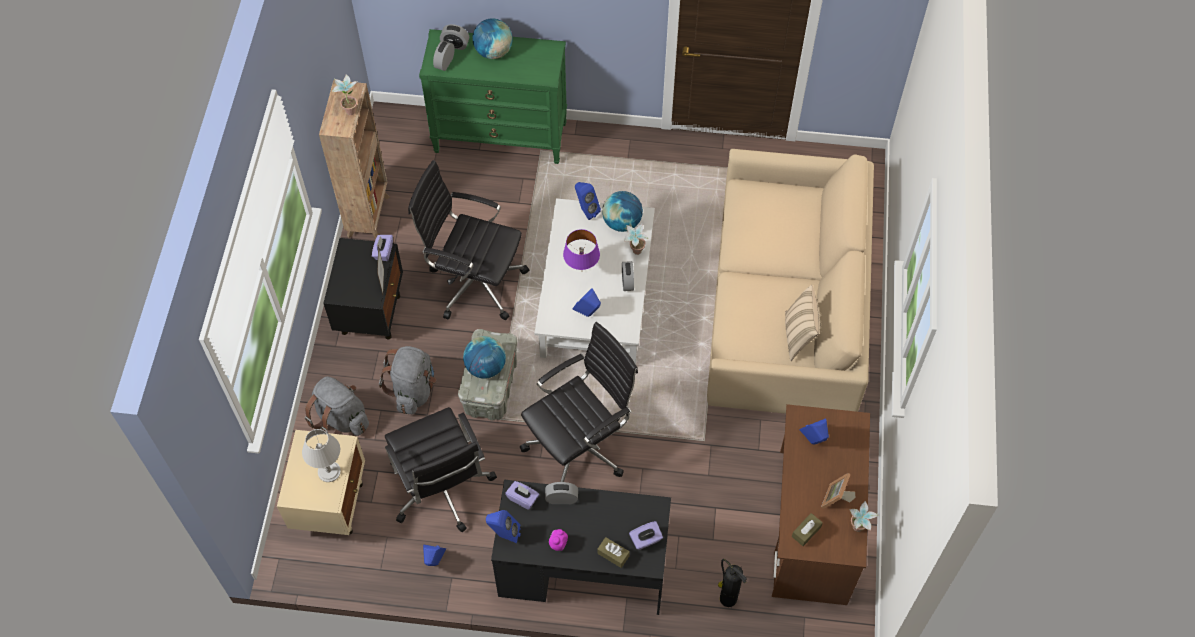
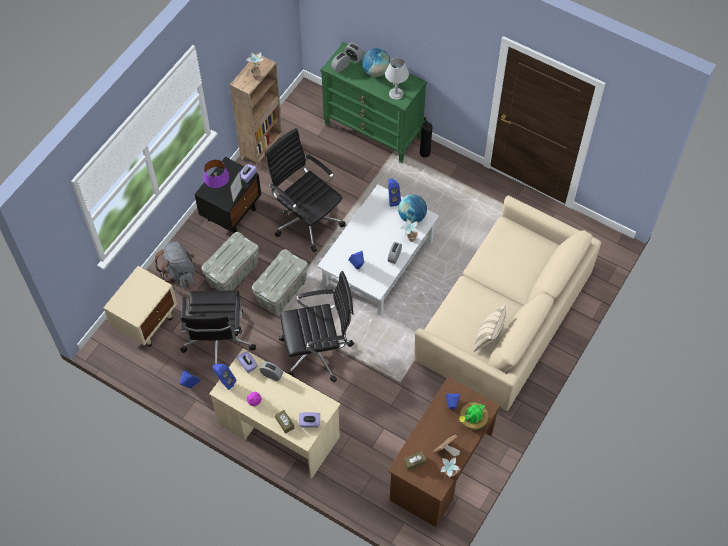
camera: 25 degrees right, 0 degrees up
grey table lamp [302,429,341,482] -> grey table lamp moved to [385,58,409,100]
grey backpack [379,346,436,414] -> grey storage box [201,232,259,291]
globe [463,336,506,379] -> none
black desk [491,479,671,615] -> beige desk [209,348,341,479]
purple table lamp [563,229,600,270] -> purple table lamp moved to [203,160,229,190]
fire extinguisher [718,559,747,607] -> fire extinguisher moved to [420,117,432,158]
none -> potted plant [459,403,488,430]

